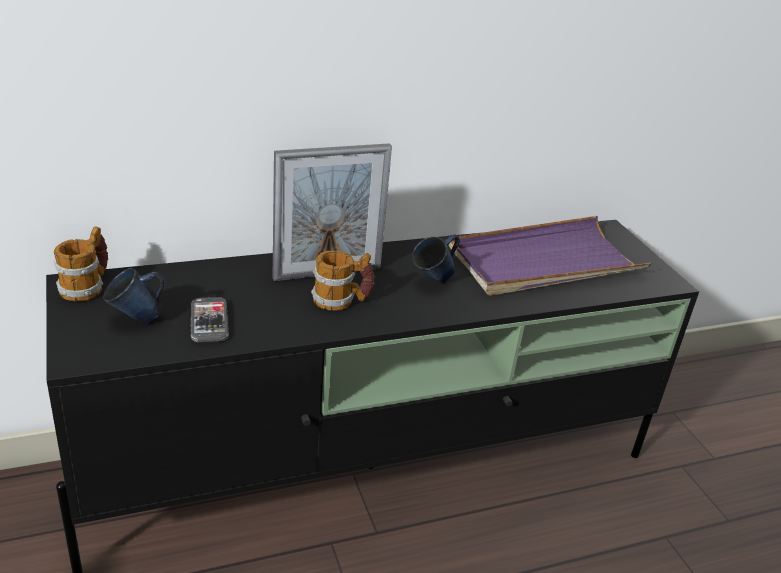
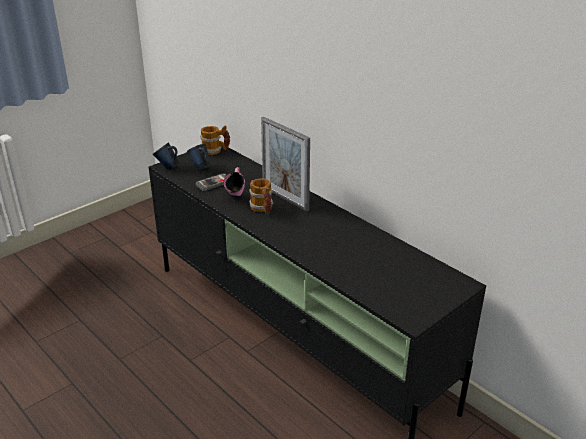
camera: 70 degrees right, 0 degrees up
blue mug [412,234,460,283] -> blue mug moved to [153,143,179,171]
purple tray [449,216,652,296] -> none
none -> pink mug [223,167,245,196]

